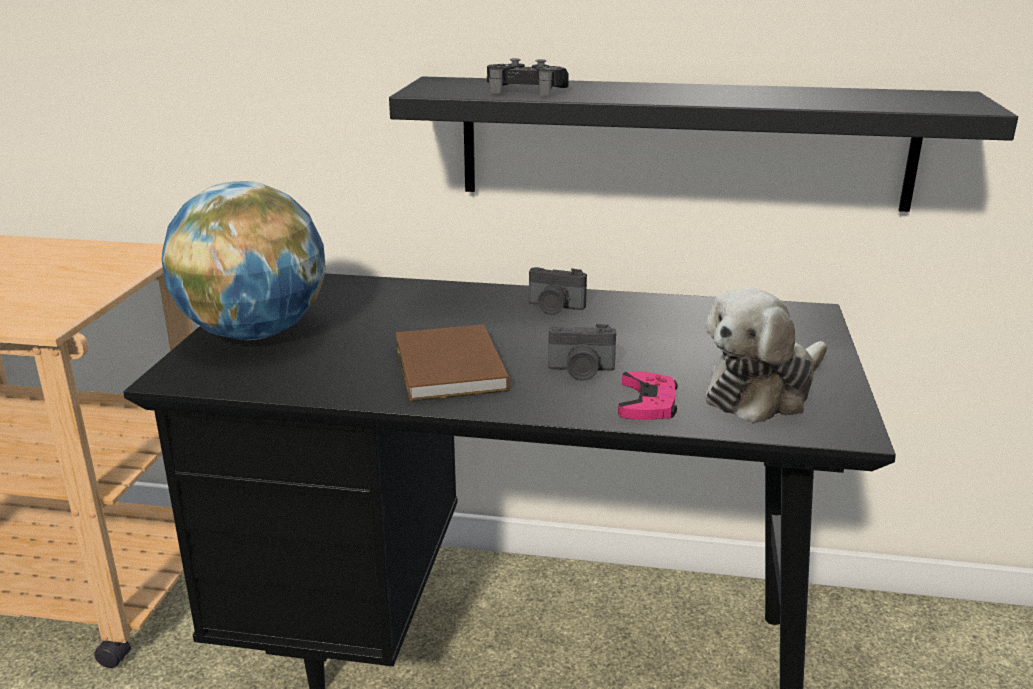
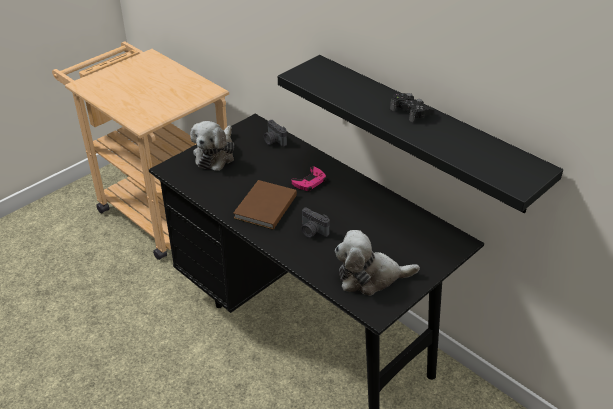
camera: 35 degrees right, 15 degrees up
globe [162,181,326,340] -> plush toy [191,121,234,171]
black game controller [487,58,569,96] -> black game controller moved to [390,92,435,122]
camera [529,267,587,315] -> camera moved to [264,120,287,147]
pink game controller [618,371,678,420] -> pink game controller moved to [292,167,326,191]

